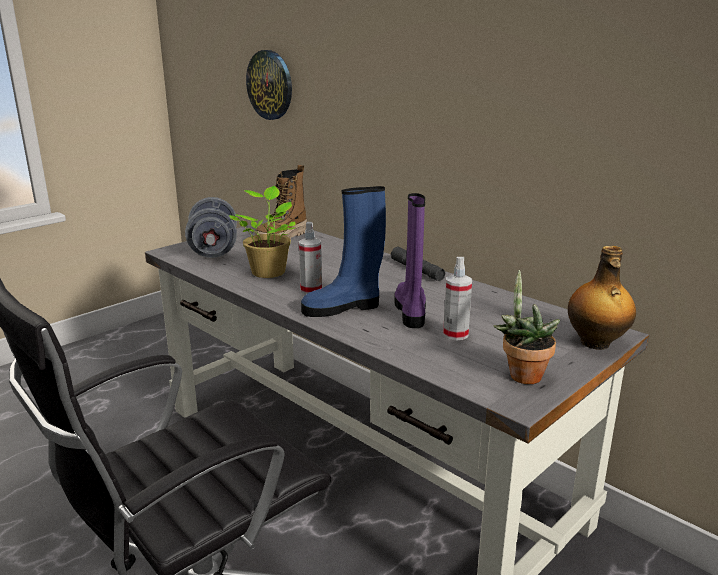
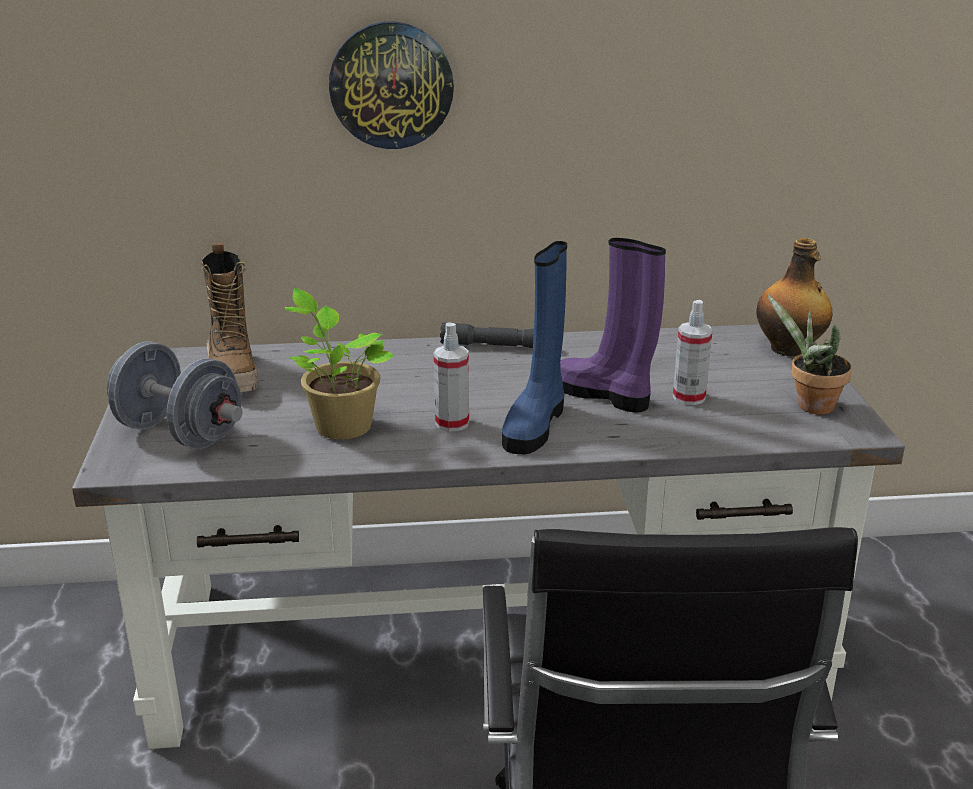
camera: 50 degrees left, 5 degrees up
wall clock [246,50,292,120] -> wall clock moved to [329,21,454,149]

